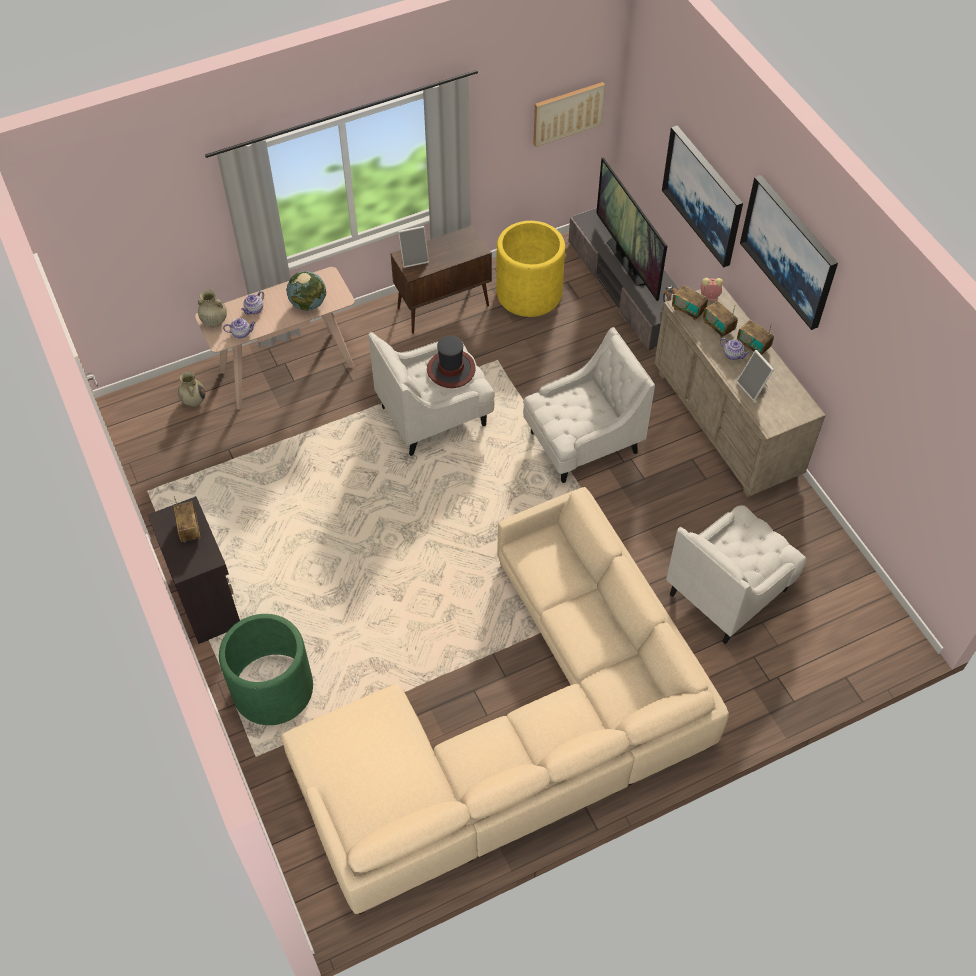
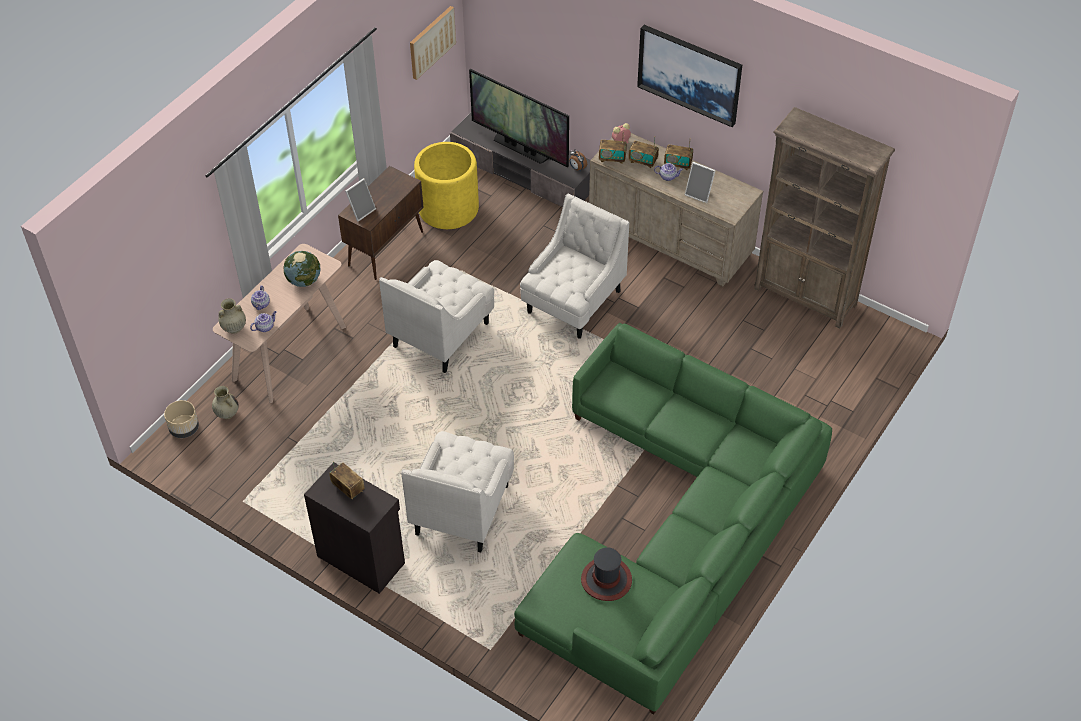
camera: 30 degrees left, 5 degrees down
green planter [219,614,313,725] -> none
beige sofa [281,487,729,915] -> green sofa [514,323,832,715]
hat [427,336,476,388] -> hat moved to [581,547,632,601]
picture [662,125,743,267] -> none
white armchair [666,505,806,644] -> white armchair moved to [401,431,514,553]
none -> beige planter [164,400,199,438]
none -> brown bookcase [754,107,895,328]

